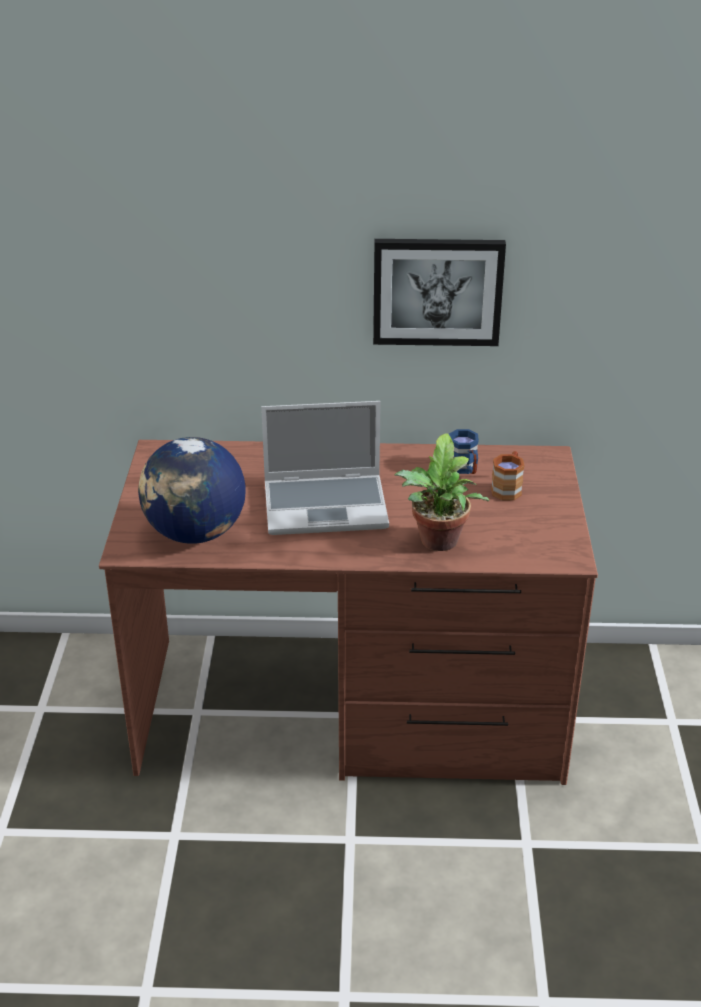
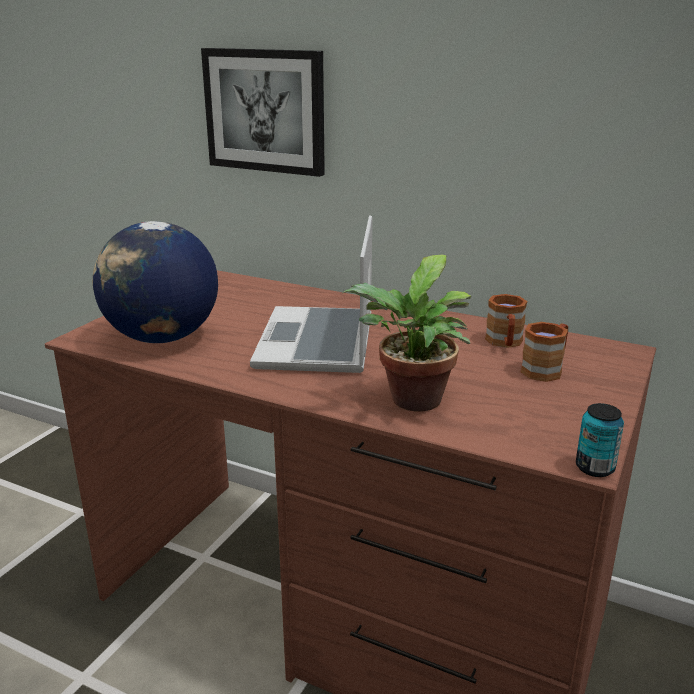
camera: 25 degrees right, 10 degrees down
laptop [261,401,389,535] -> laptop turned 75 degrees clockwise [250,216,372,373]
picture [373,239,506,346] -> picture moved to [201,48,325,177]
blue mug [449,429,479,474] -> brown mug [485,294,527,348]
none -> can [576,403,624,477]

